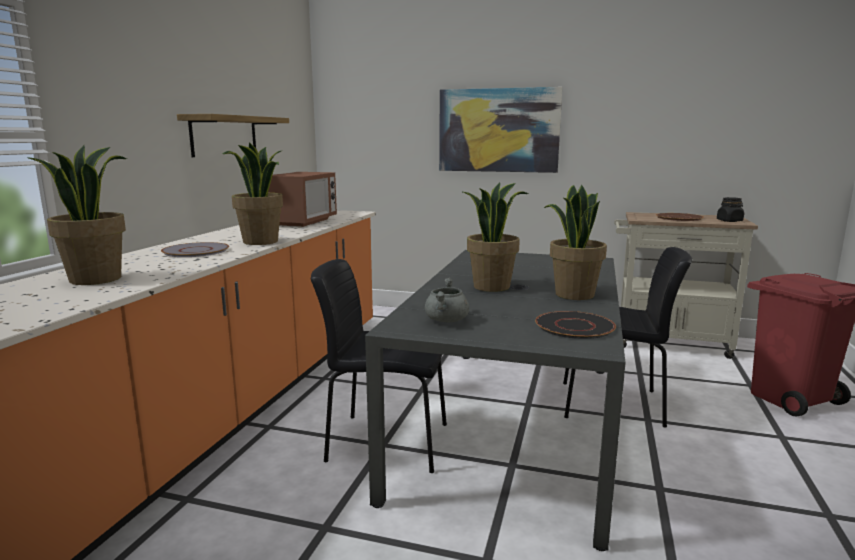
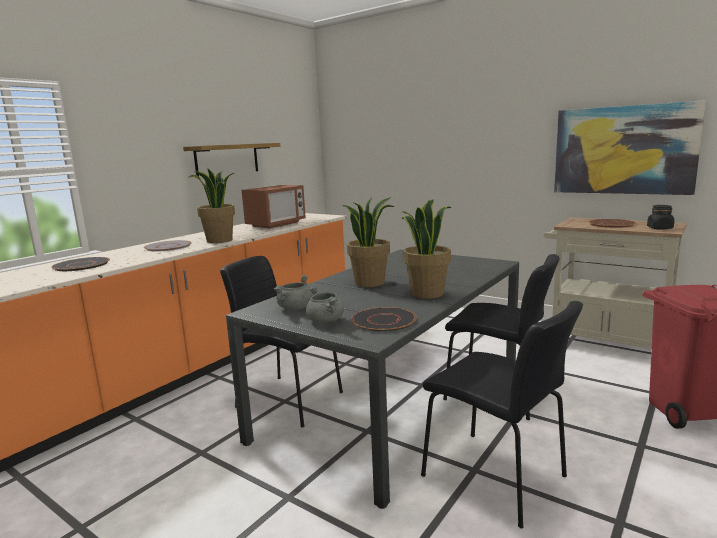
camera: 20 degrees right, 0 degrees up
potted plant [26,145,127,285] -> black plate [51,257,110,271]
picture [439,87,562,173] -> picture moved to [554,100,706,195]
none -> grey cooking pot [306,286,344,323]
none -> black chair [421,301,583,528]

